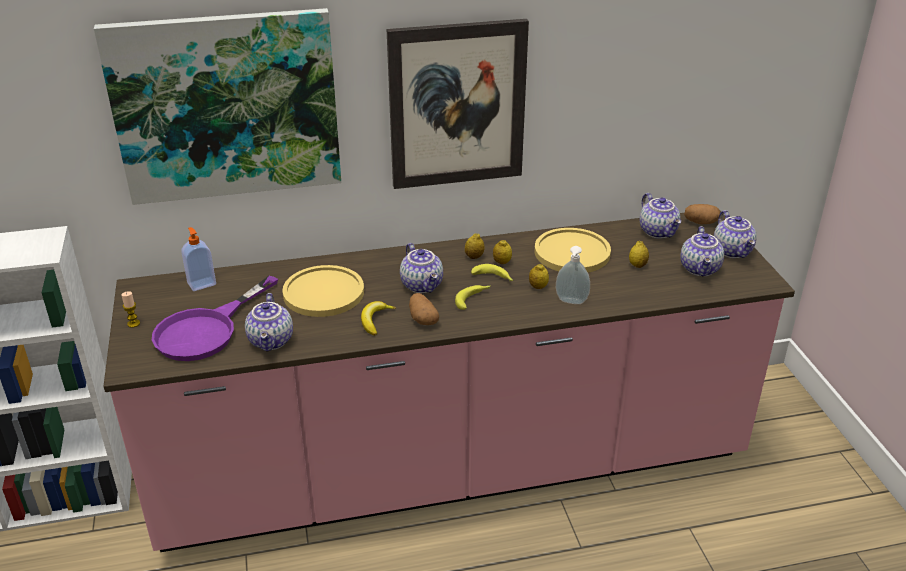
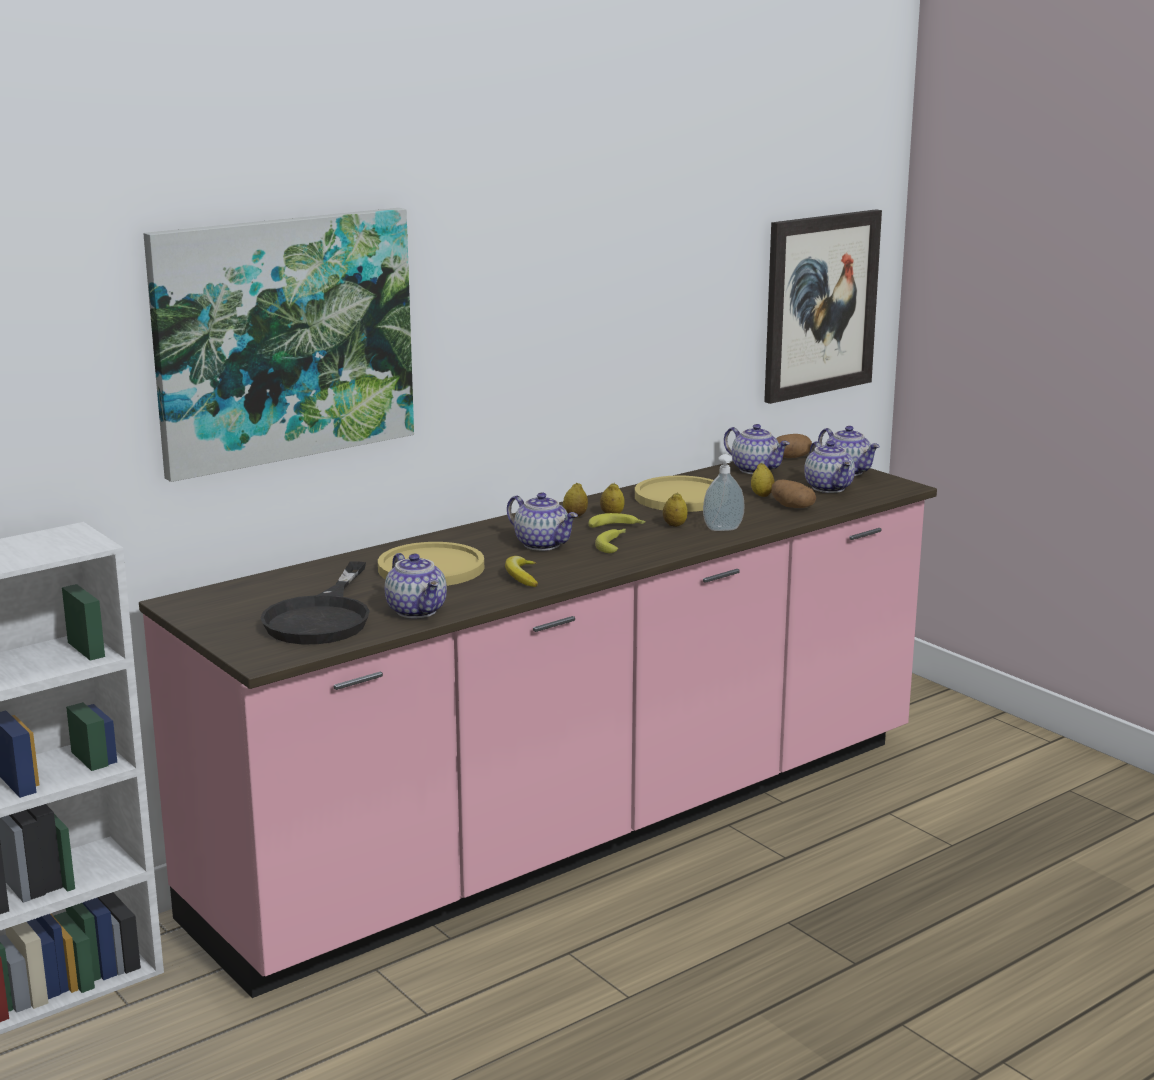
camera: 25 degrees left, 15 degrees down
candle [121,291,140,328] -> none
purple frying pan [152,276,278,361] -> black frying pan [260,561,370,644]
soap dispenser [181,227,216,291] -> none
picture [386,19,529,189] -> picture moved to [764,209,882,404]
potato [409,293,439,325] -> potato moved to [771,480,816,508]

